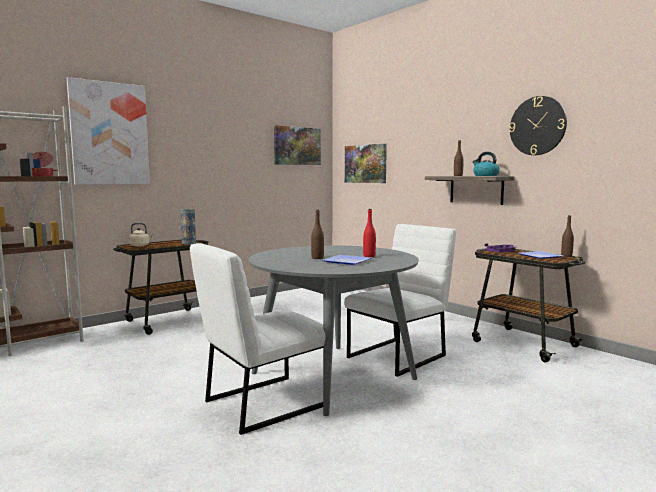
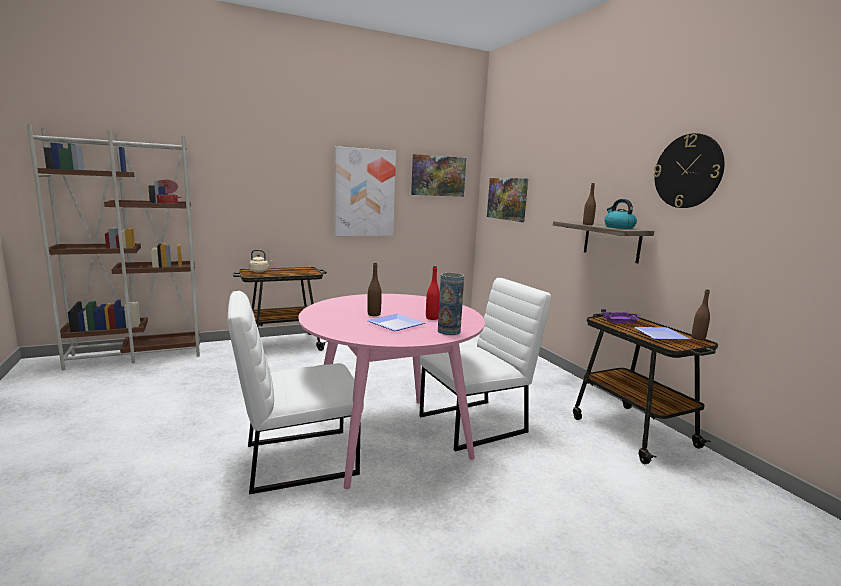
camera: 15 degrees right, 5 degrees up
picture [67,77,150,185] -> picture moved to [335,146,396,236]
vase [181,209,196,244] -> vase moved to [438,273,464,335]
grey dining table [249,245,419,416] -> pink dining table [298,294,485,489]

